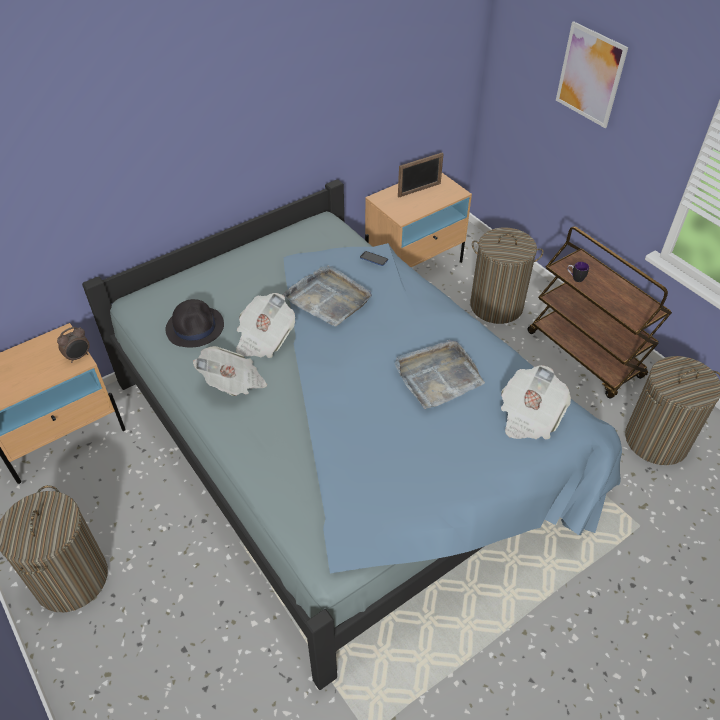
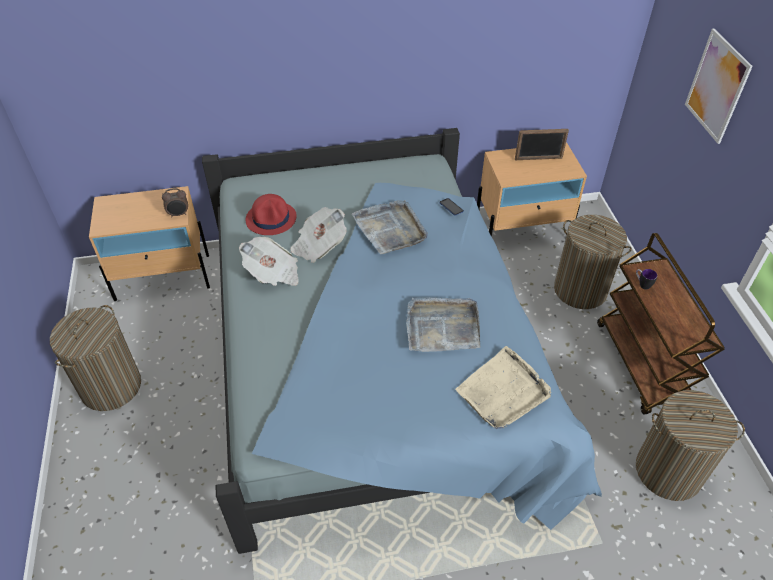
camera: 25 degrees right, 0 degrees up
black hat [165,299,224,348] -> red hat [246,194,297,235]
newspaper [501,365,571,440] -> beige tray [455,346,551,429]

